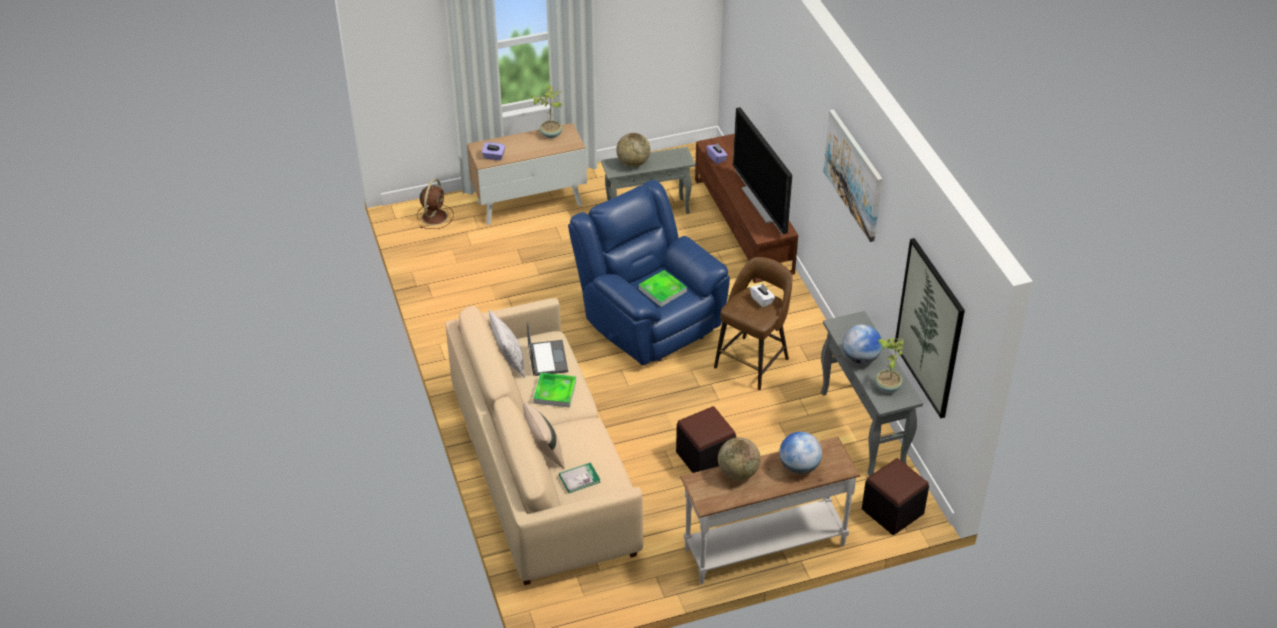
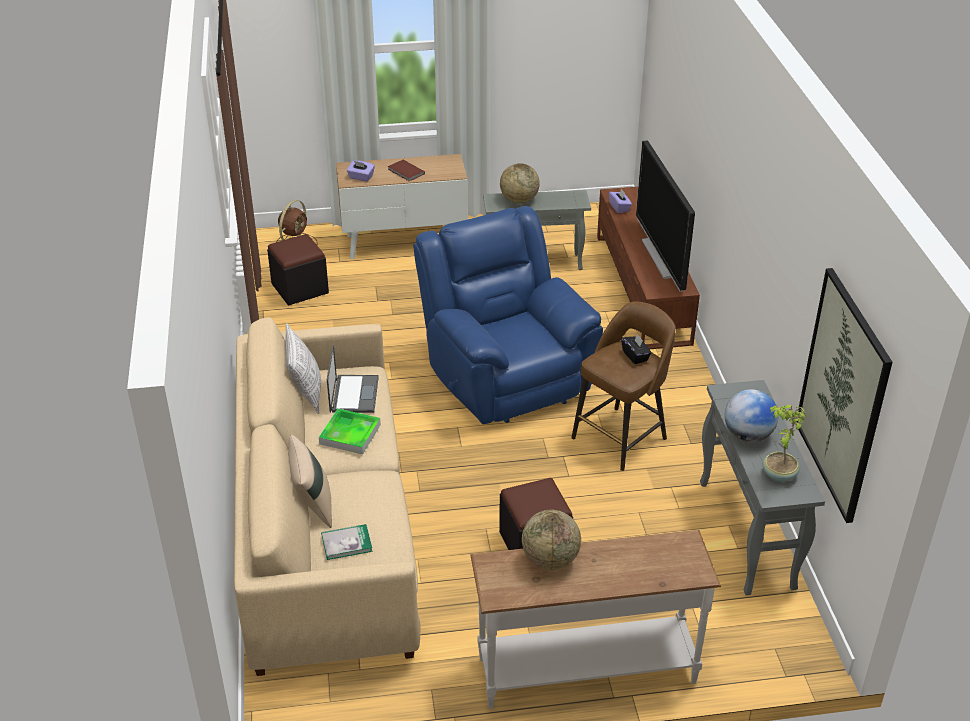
camera: 10 degrees right, 5 degrees down
potted plant [531,85,562,138] -> none
tray [639,270,687,307] -> none
white tissue box [750,283,775,307] -> black tissue box [621,334,651,364]
globe [779,432,822,474] -> none
picture [823,109,882,242] -> none
black ottoman [862,458,929,535] -> black ottoman moved to [267,234,329,305]
none -> brown book [388,159,425,181]

